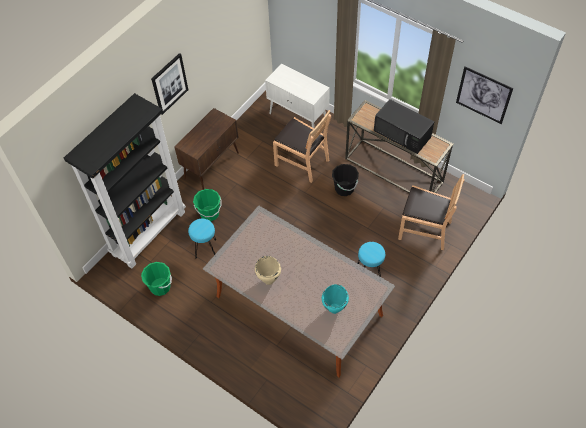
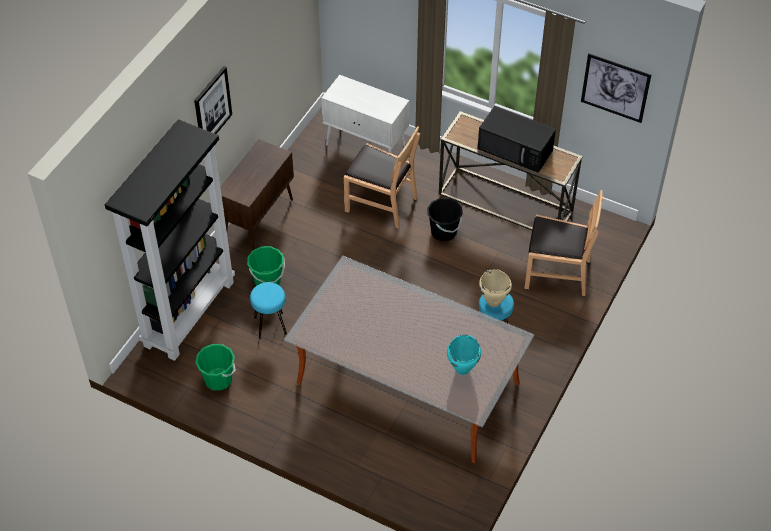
camera: 10 degrees left, 5 degrees down
beige cooking pot [255,256,281,285] -> beige cooking pot moved to [479,269,512,307]

